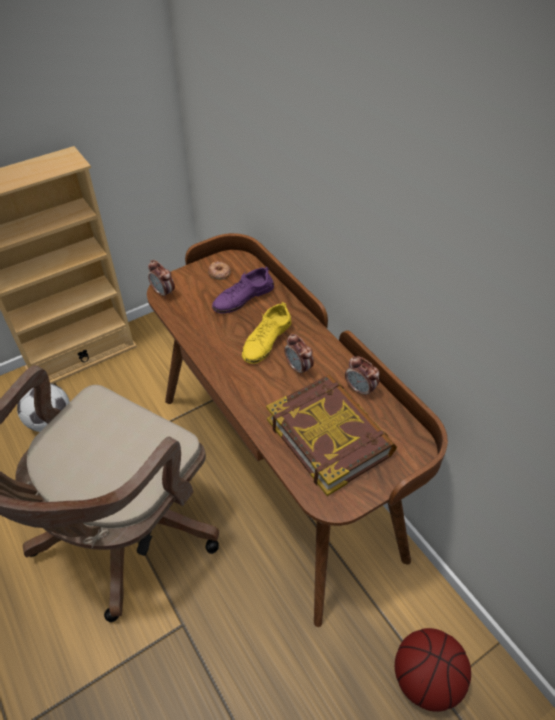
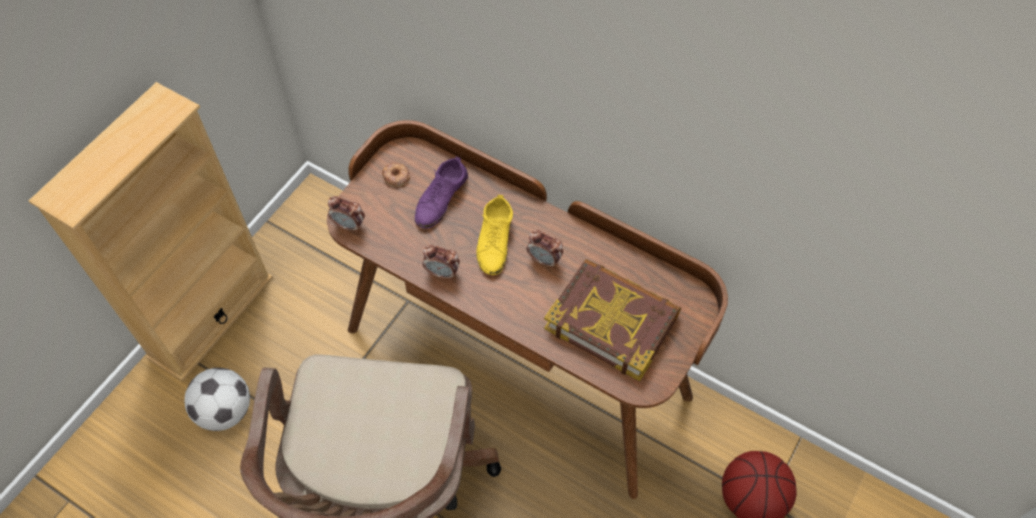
camera: 25 degrees left, 10 degrees up
alarm clock [345,356,379,398] -> alarm clock moved to [422,245,460,279]

